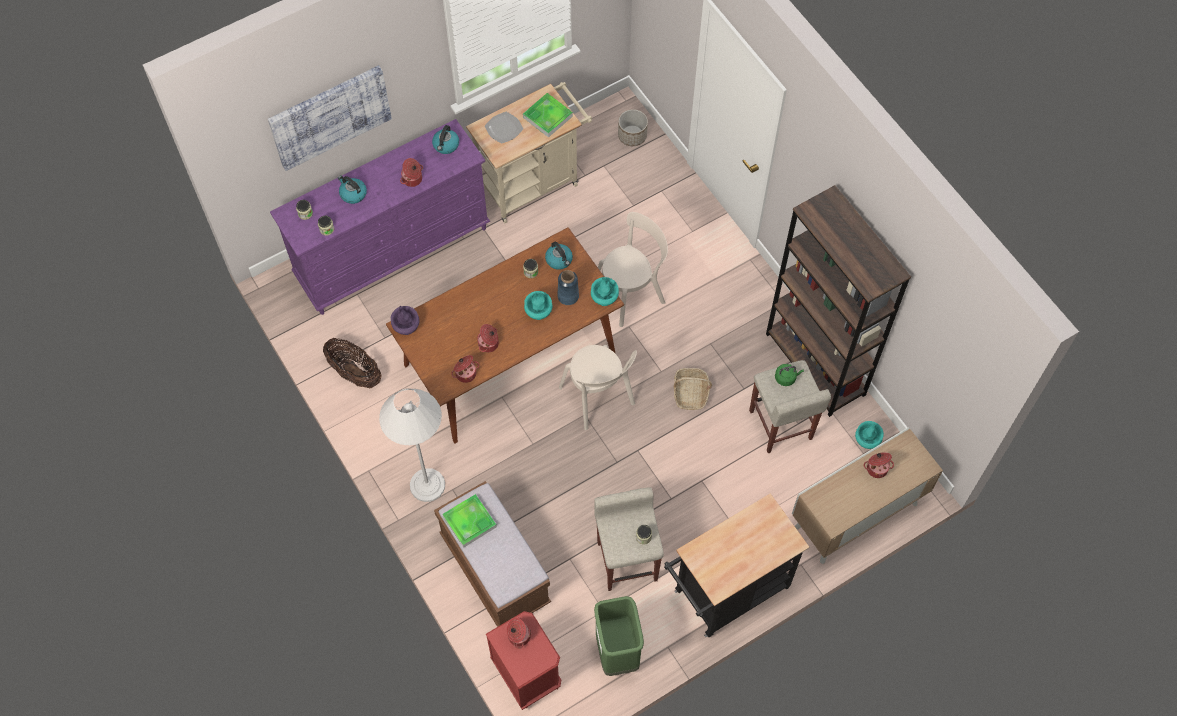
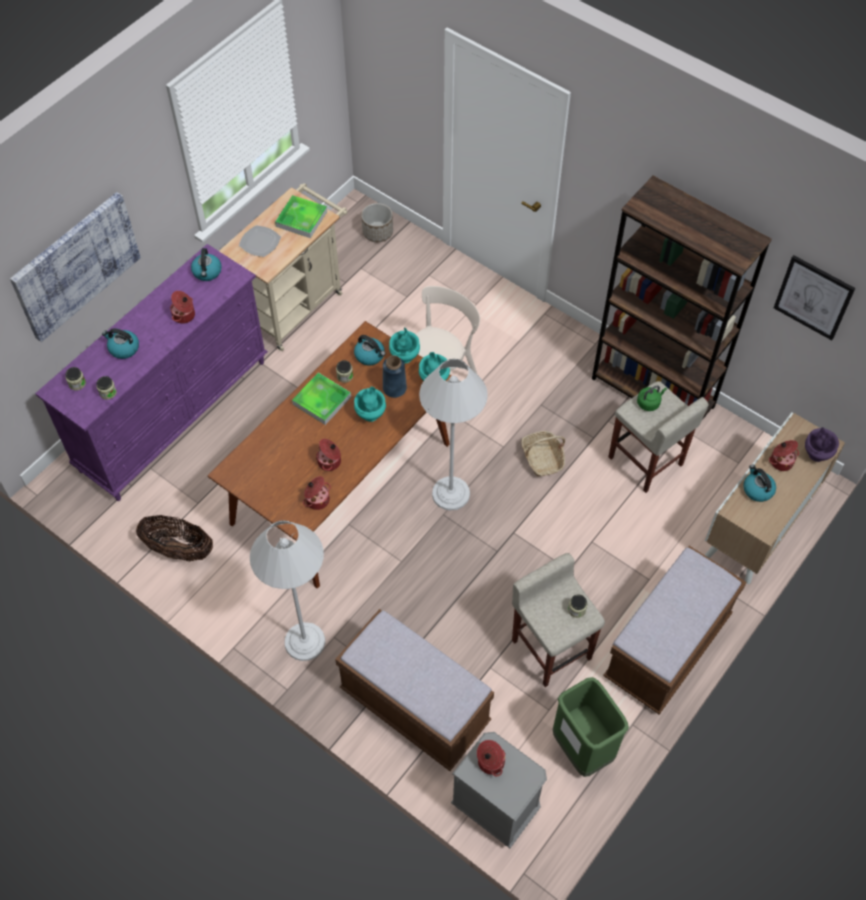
camera: 20 degrees left, 5 degrees down
purple vase [391,306,419,335] -> purple vase moved to [805,427,839,462]
tray [442,494,497,548] -> tray moved to [292,373,351,425]
red nightstand [486,611,561,710] -> grey nightstand [451,732,547,848]
beige chair [559,345,637,430] -> white floor lamp [419,359,488,510]
black cart [664,493,809,638] -> brown bench [603,546,747,714]
turquoise vase [855,421,884,449] -> turquoise vase moved to [389,327,420,364]
none -> kettle [743,465,776,502]
none -> picture [774,255,855,340]

